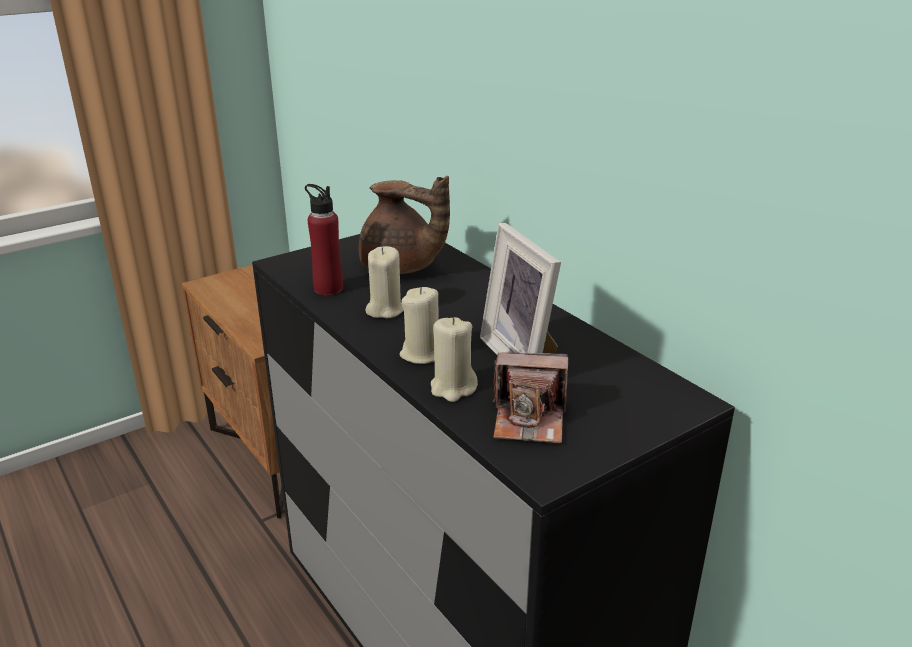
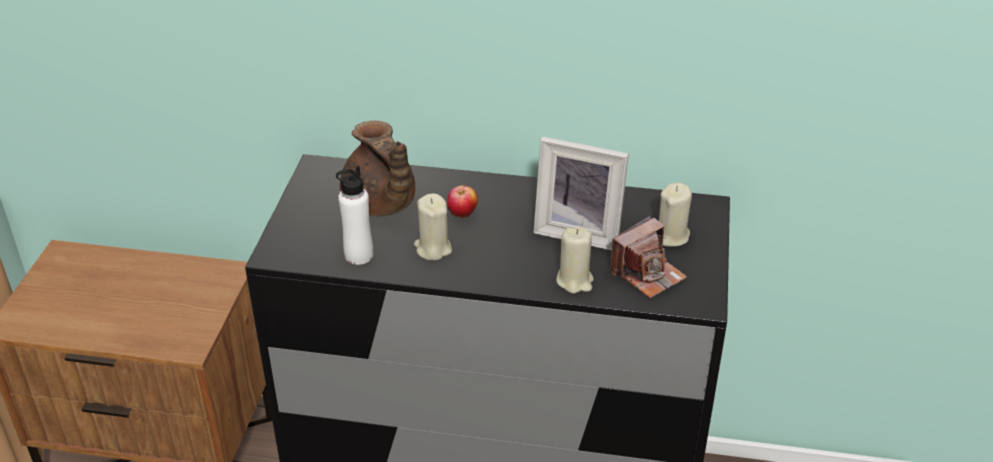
camera: 45 degrees left, 10 degrees up
red bottle [305,184,343,295] -> white bottle [336,165,373,265]
brown teapot [359,176,450,274] -> brown teapot turned 75 degrees clockwise [340,121,415,216]
beige candle [400,287,439,364] -> beige candle moved to [659,182,692,247]
none -> apple [447,185,478,218]

